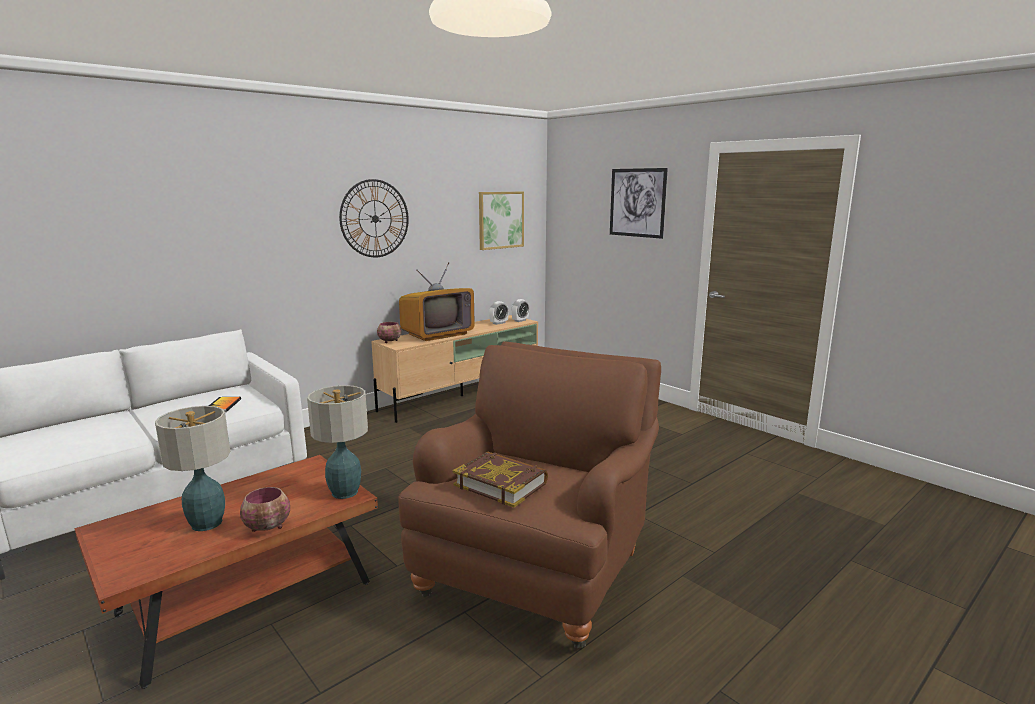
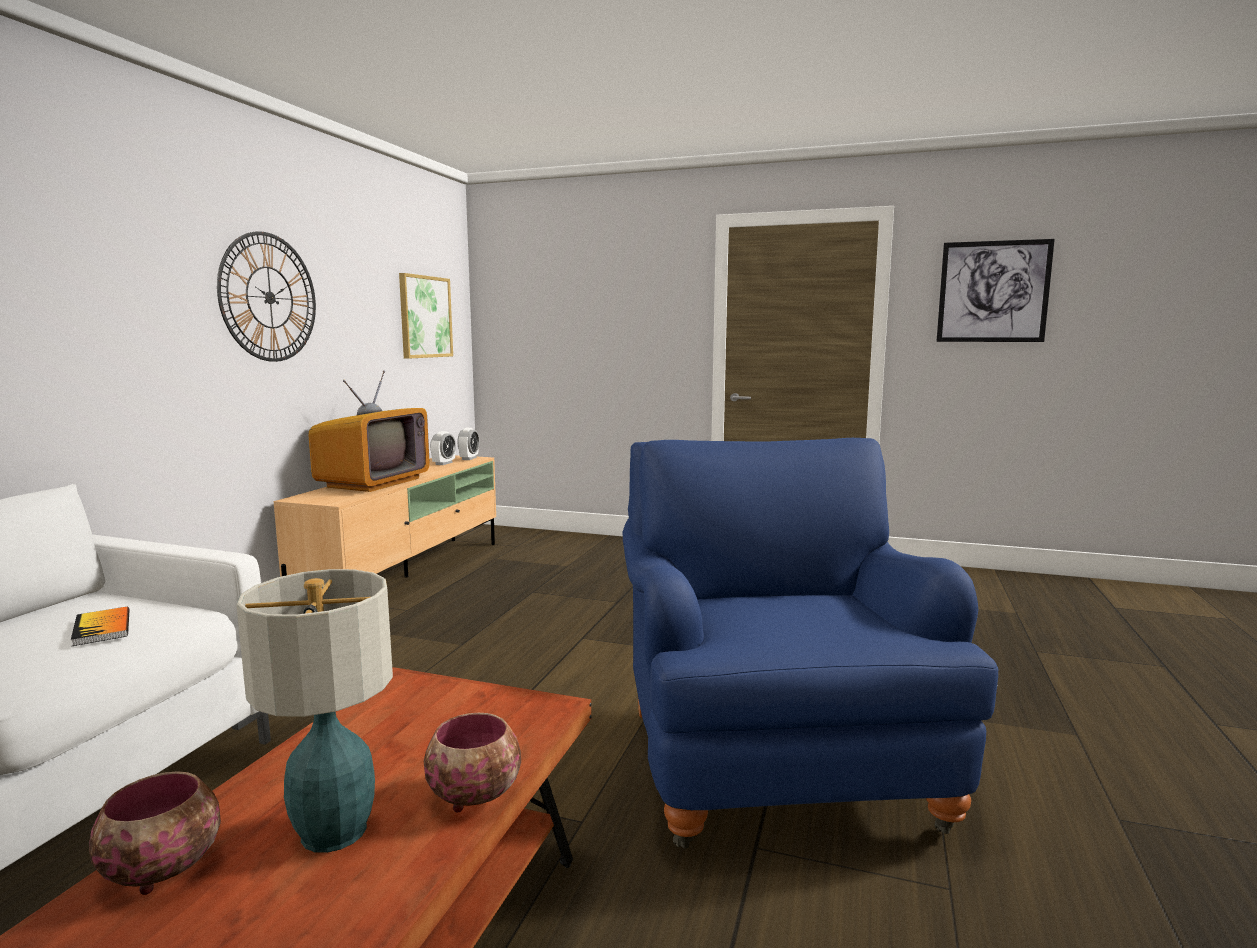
camera: 30 degrees left, 5 degrees down
table lamp [307,385,368,499] -> none
bowl [377,322,402,343] -> bowl moved to [89,771,221,895]
brown armchair [399,341,661,648] -> blue armchair [623,438,998,849]
book [453,451,548,507] -> none
picture [610,168,668,239] -> picture moved to [937,239,1055,342]

